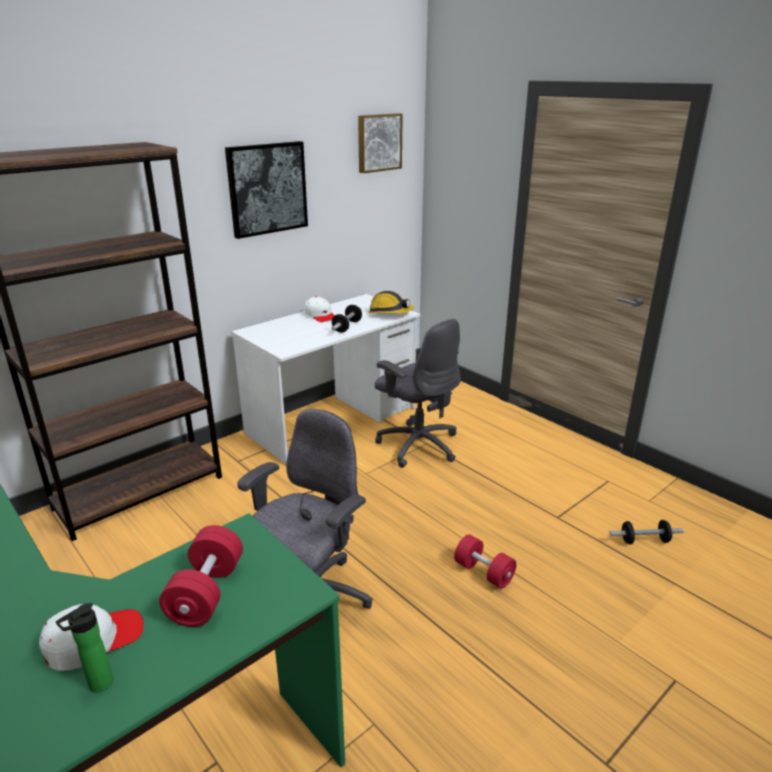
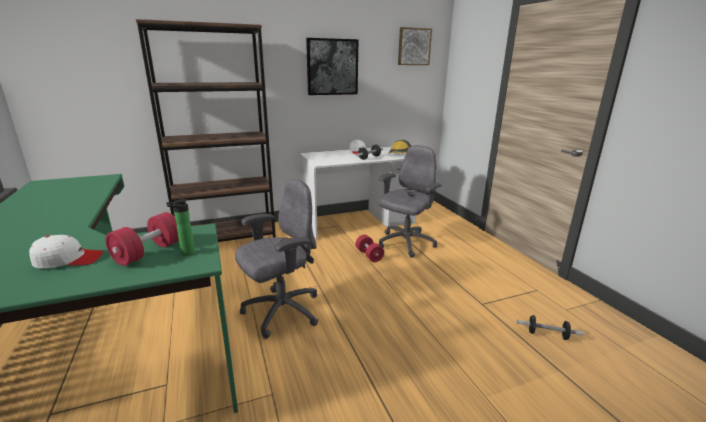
camera: 20 degrees right, 5 degrees down
bottle [56,603,113,692] -> bottle moved to [166,199,195,256]
grey office chair [375,319,461,468] -> grey office chair turned 120 degrees counterclockwise [379,145,442,258]
red dumbbell [454,534,517,589] -> red dumbbell moved to [355,235,384,262]

